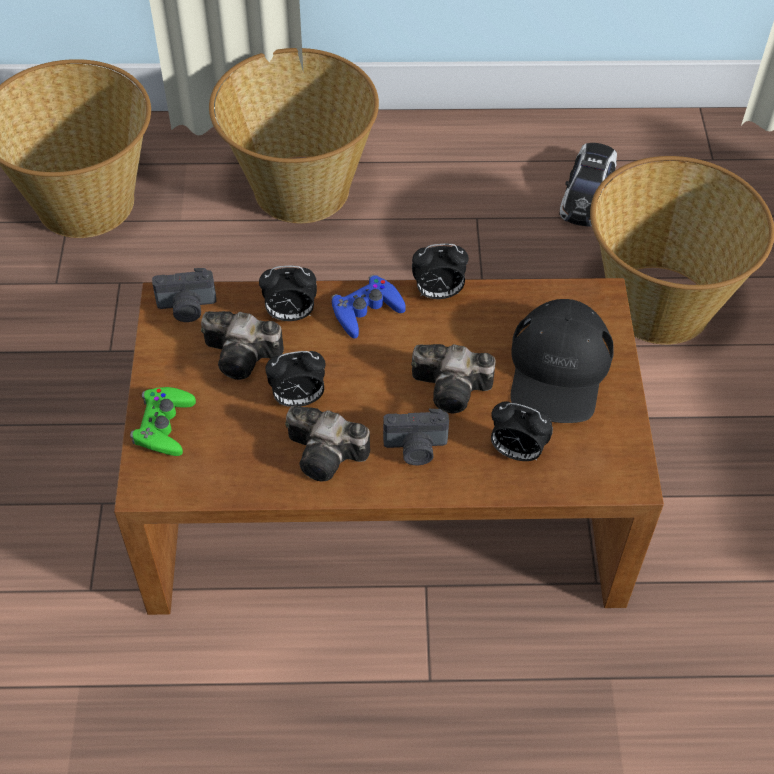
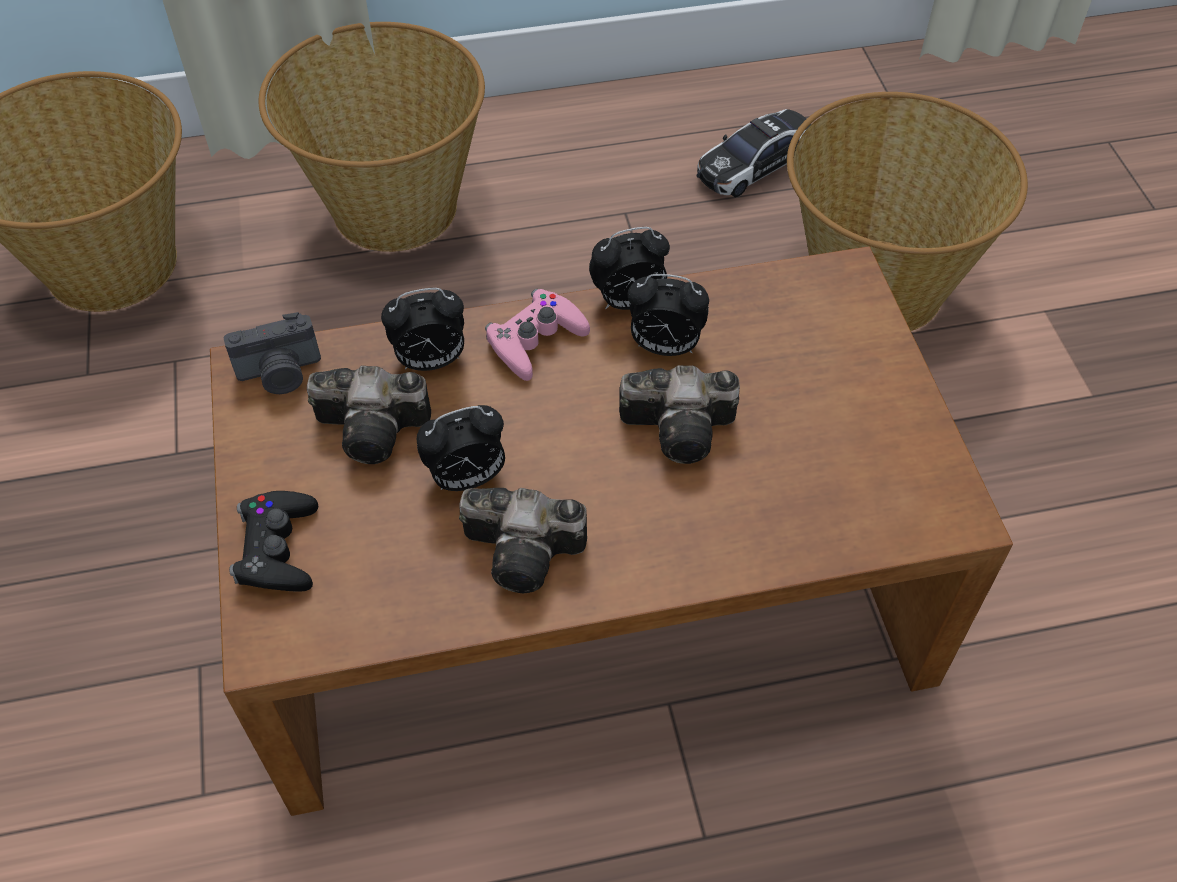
camera: 10 degrees left, 0 degrees up
green game controller [130,387,196,456] -> black game controller [229,491,318,592]
blue game controller [331,275,406,339] -> pink game controller [485,289,590,381]
camera [383,408,449,465] -> none
alarm clock [491,401,553,461] -> alarm clock moved to [627,274,709,356]
black cap [510,299,614,423] -> none
toy car [559,143,617,227] -> toy car turned 45 degrees clockwise [696,109,811,197]

